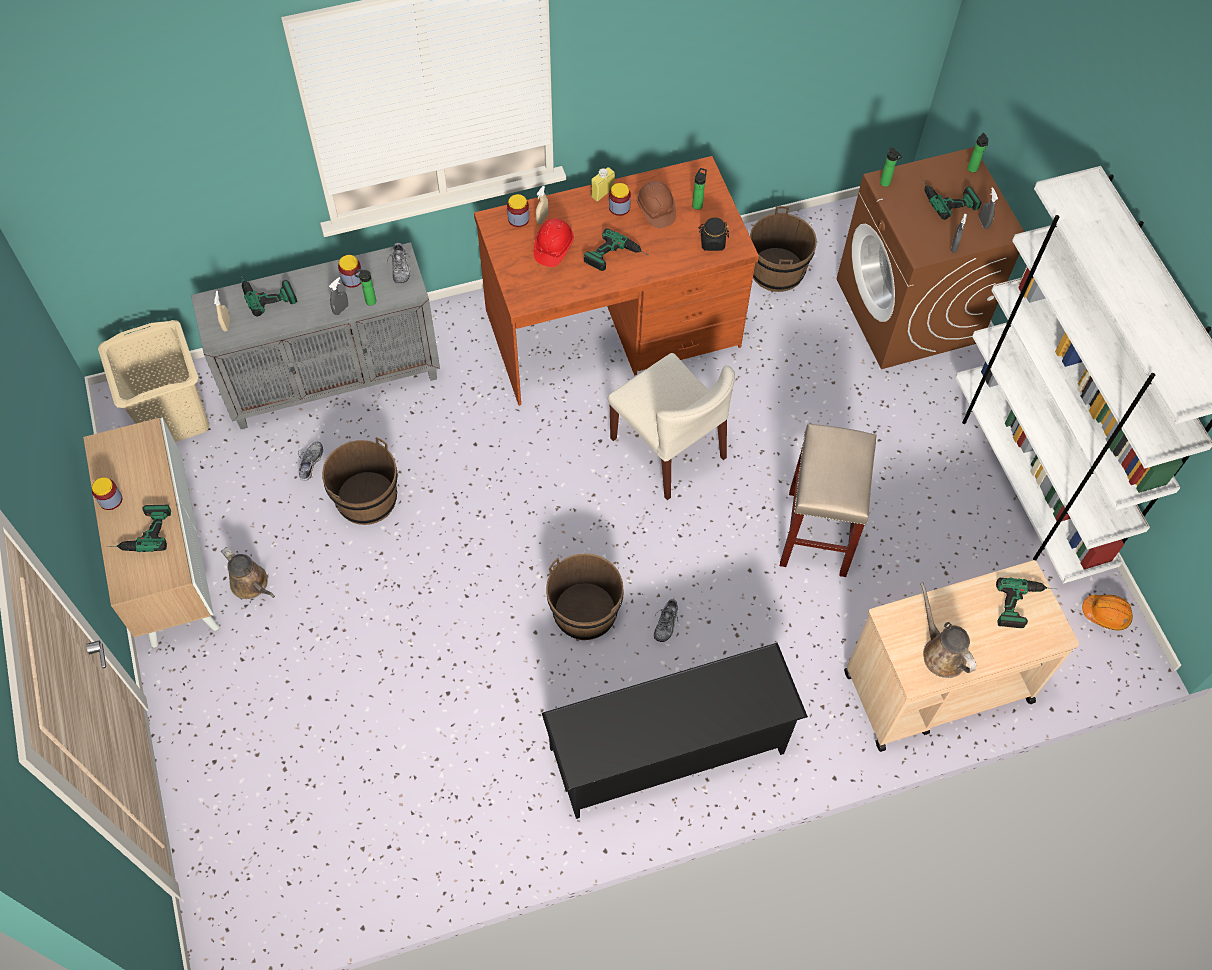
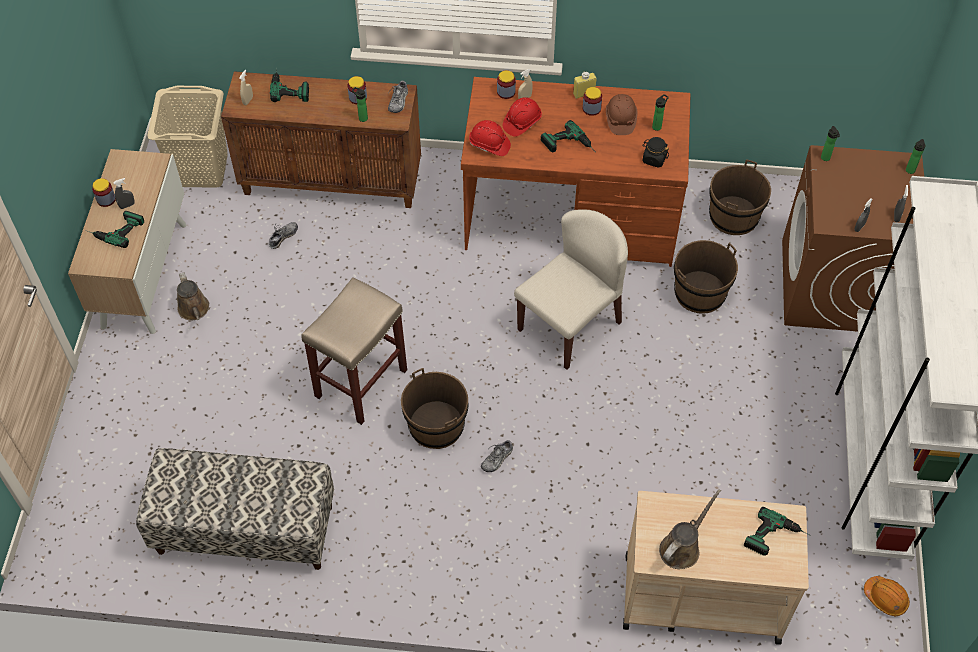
camera: 25 degrees right, 5 degrees down
grey cabinet [191,242,440,429] -> brown cabinet [221,71,421,208]
brown bucket [322,437,398,525] -> brown bucket moved to [674,240,738,314]
grey spray bottle [329,277,348,315] -> grey spray bottle moved to [113,178,135,209]
black shoe rack [542,643,808,819] -> none
beige chair [608,353,735,500] -> beige chair turned 120 degrees counterclockwise [514,209,628,370]
beige stool [780,424,876,577] -> beige stool moved to [301,277,407,425]
brown watering can [920,582,976,678] -> brown watering can turned 45 degrees clockwise [659,489,721,569]
power drill [921,179,982,220] -> none
none -> bench [136,448,334,570]
none -> red hard hat [469,120,511,156]

